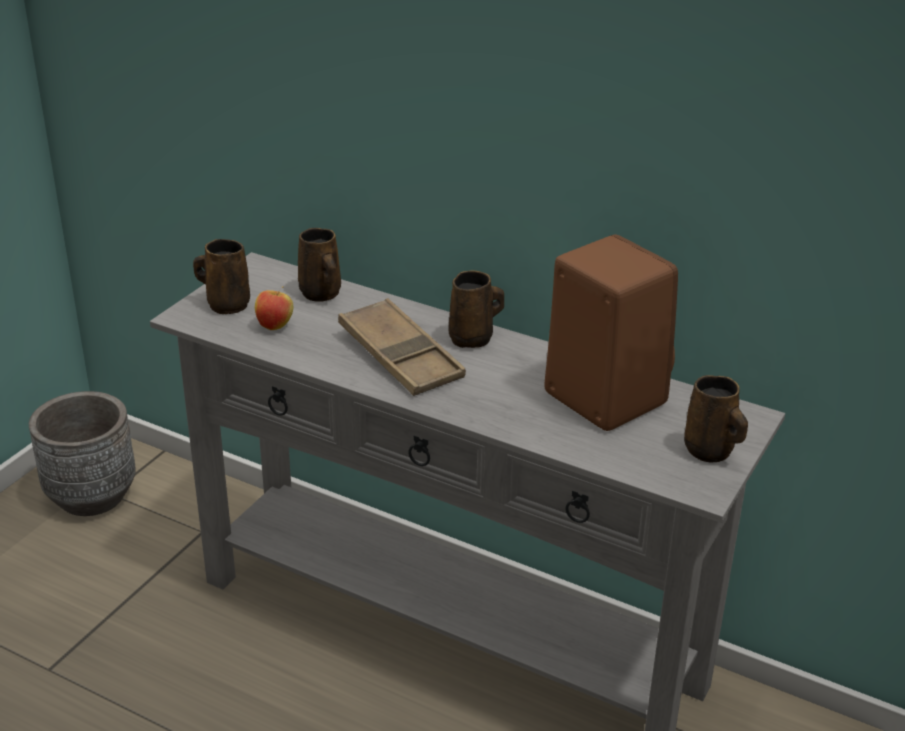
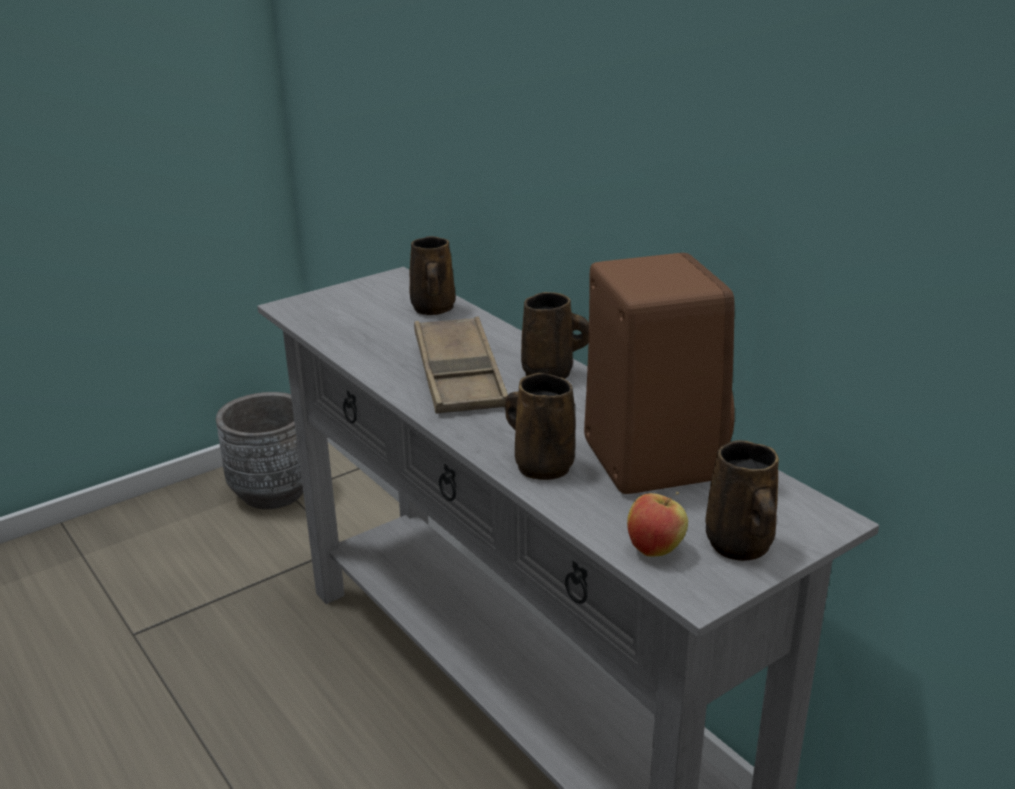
camera: 25 degrees right, 5 degrees down
brown mug [193,239,250,314] -> brown mug moved to [505,373,575,480]
apple [255,286,293,330] -> apple moved to [627,492,688,557]

